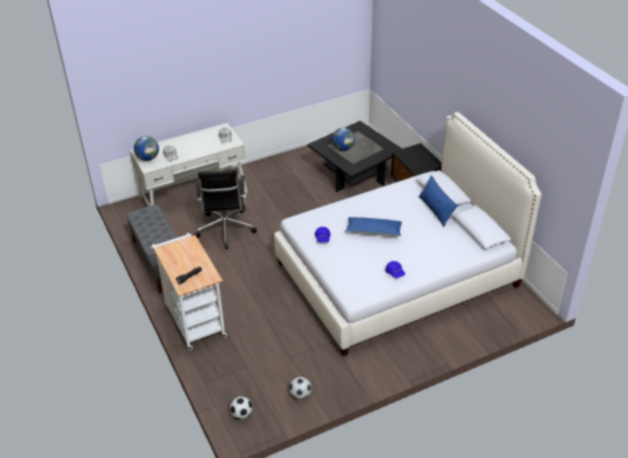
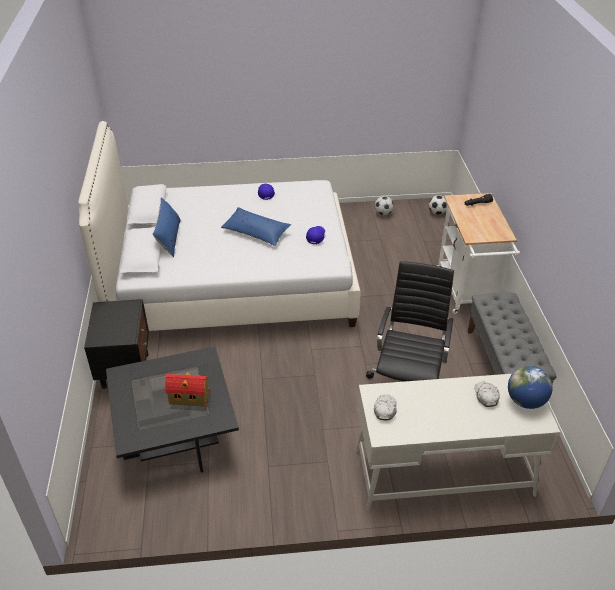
camera: 160 degrees left, 0 degrees up
globe [332,128,355,151] -> toy house [165,372,209,407]

